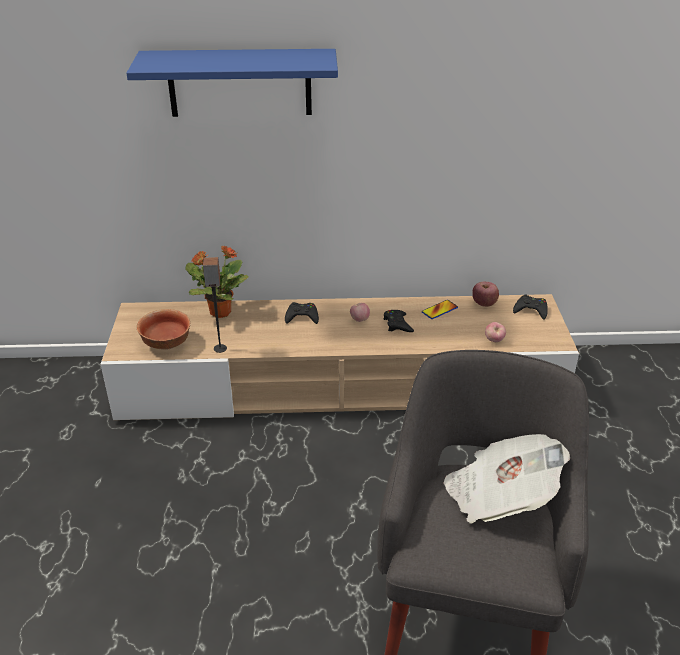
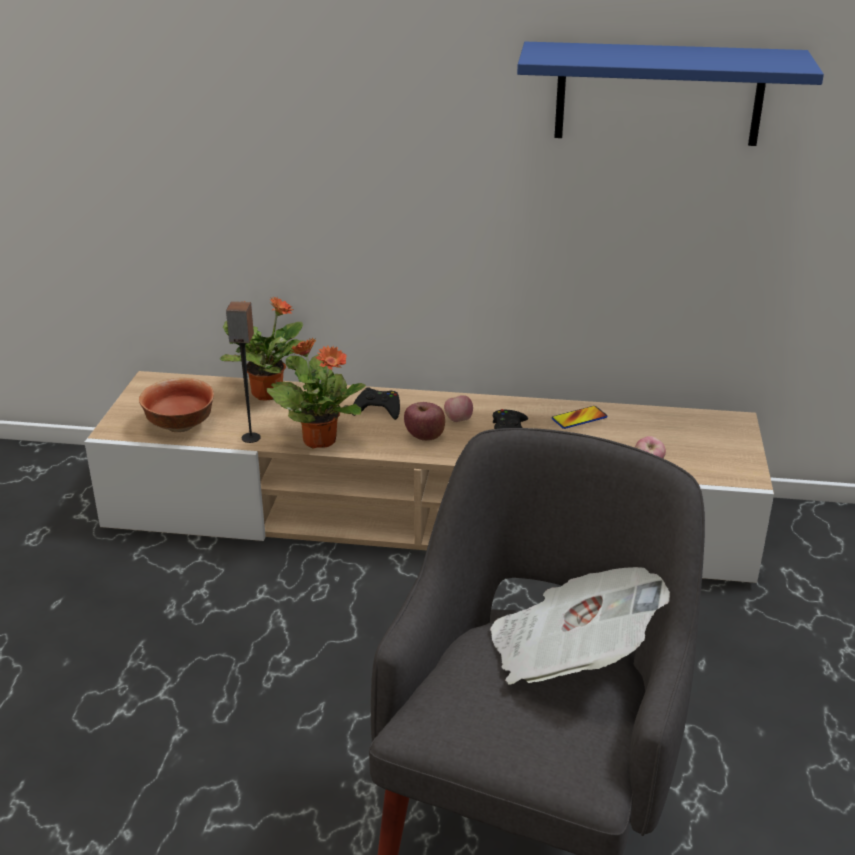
camera: 10 degrees right, 5 degrees down
blue shelf [126,49,338,117] -> blue shelf moved to [517,42,824,146]
apple [472,282,499,307] -> apple moved to [404,402,445,441]
black game controller [513,294,548,320] -> none
none -> potted plant [267,337,366,449]

